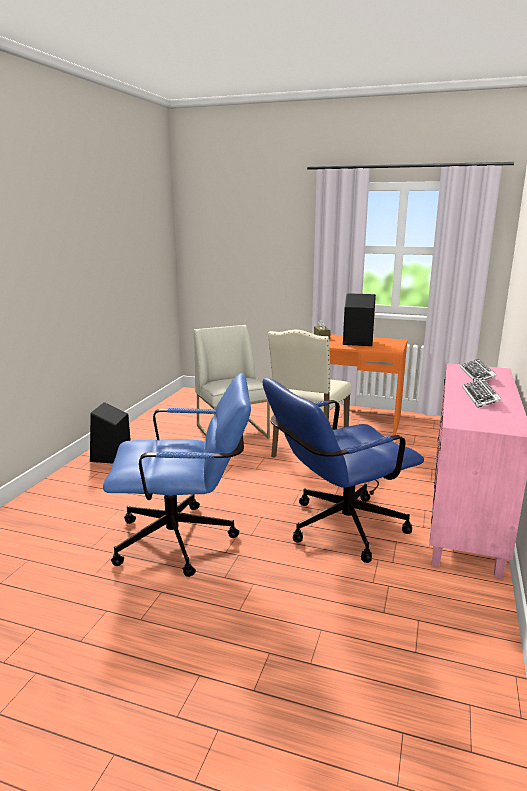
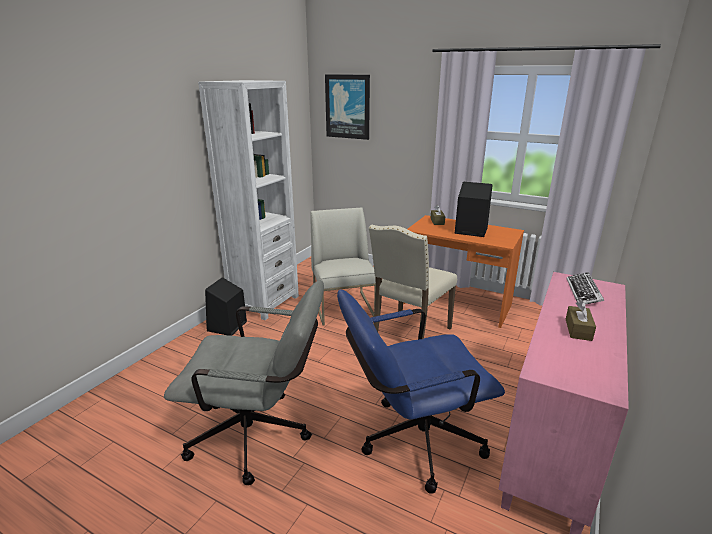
camera: 10 degrees right, 5 degrees up
blue office chair [103,373,251,577] -> grey office chair [164,280,324,485]
keyboard [462,378,502,408] -> brown tissue box [566,301,596,341]
none -> white bookcase [198,80,299,320]
none -> picture [325,74,370,140]

